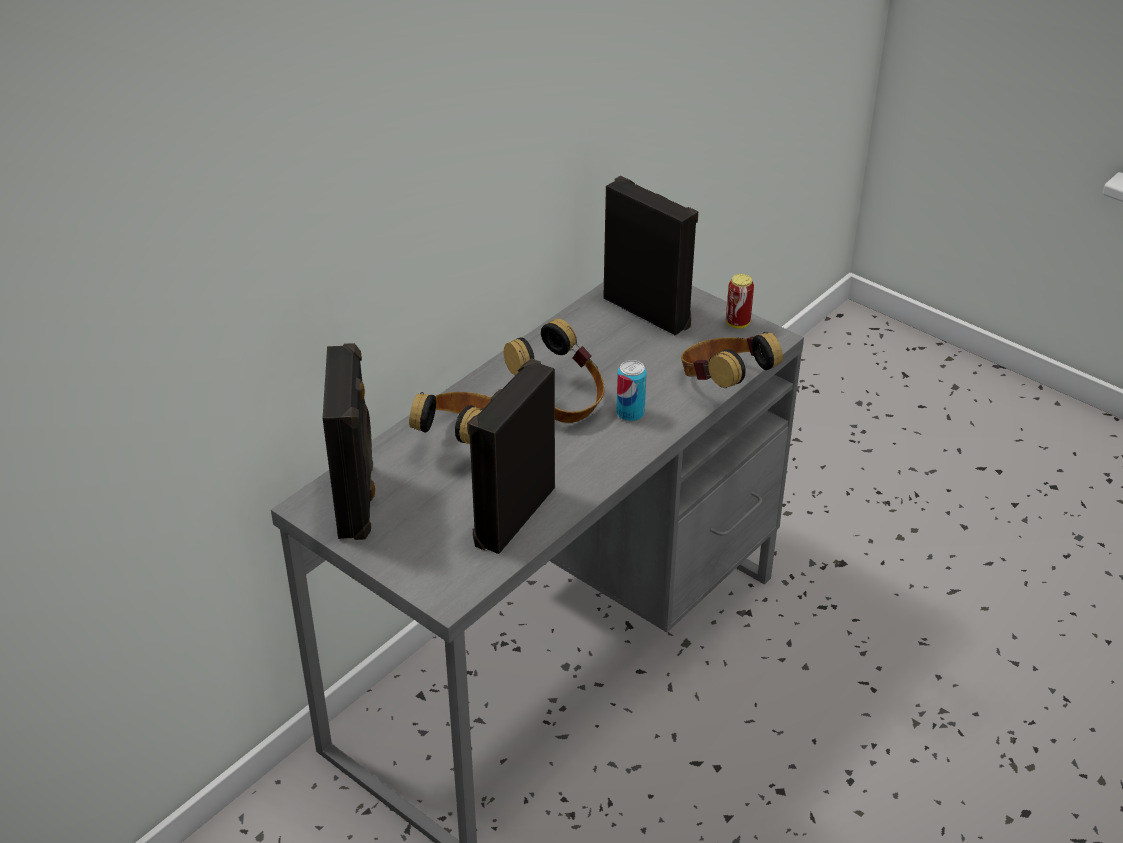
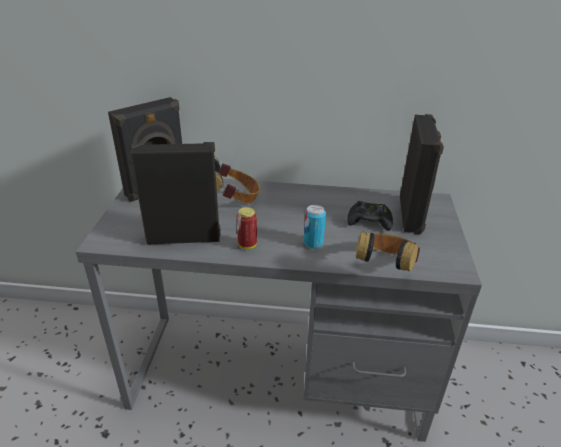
camera: 55 degrees right, 5 degrees down
headphones [504,318,605,423] -> none
can [726,274,754,329] -> can moved to [237,207,257,249]
none -> black game controller [347,201,393,231]

